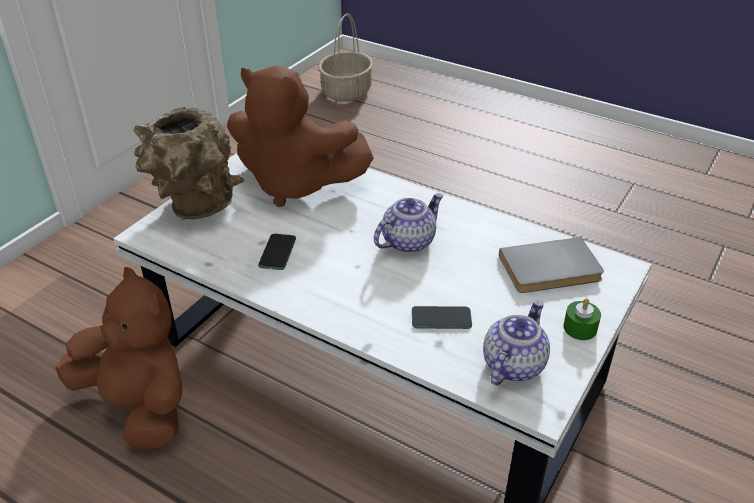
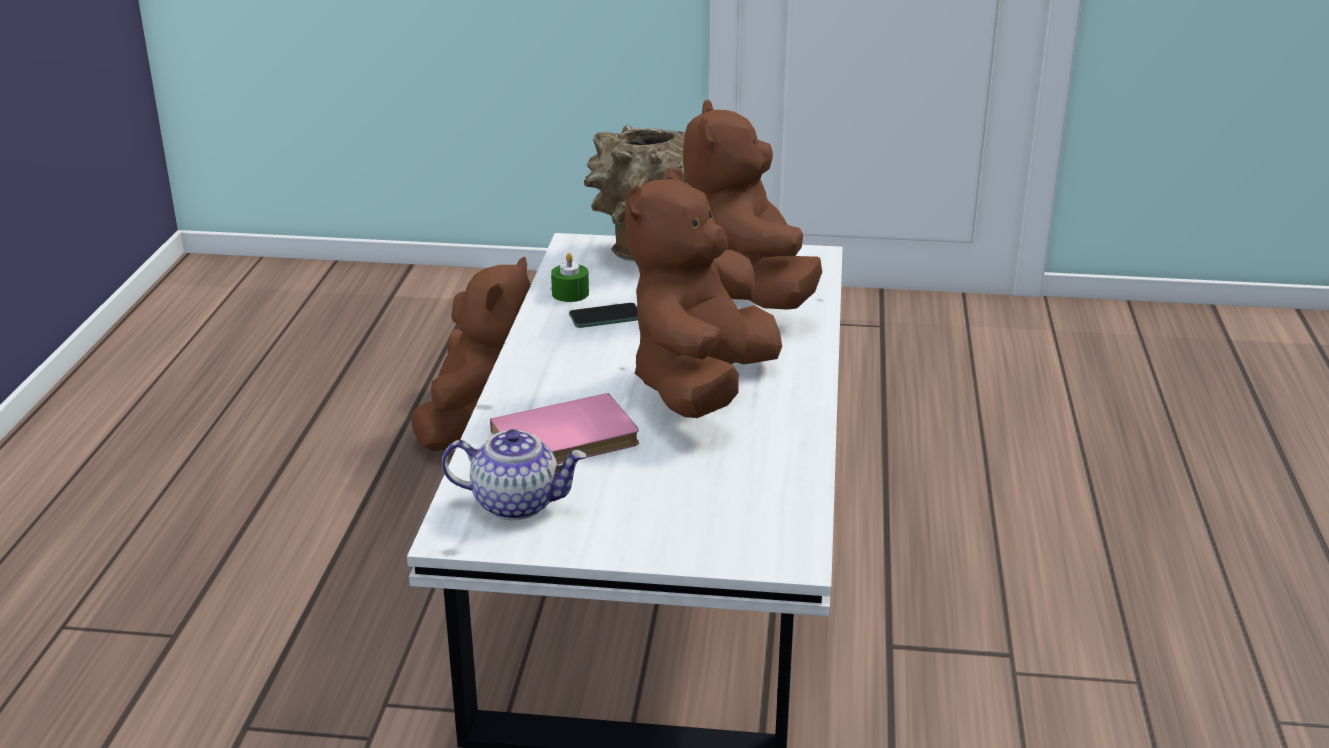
camera: 65 degrees right, 10 degrees down
basket [318,13,373,102] -> none
teapot [374,193,443,253] -> brown plush toy [625,167,782,418]
phone [412,306,472,329] -> pink book [490,393,639,464]
grey book [499,237,604,293] -> none
green candle [563,298,601,340] -> green candle moved to [551,253,589,302]

